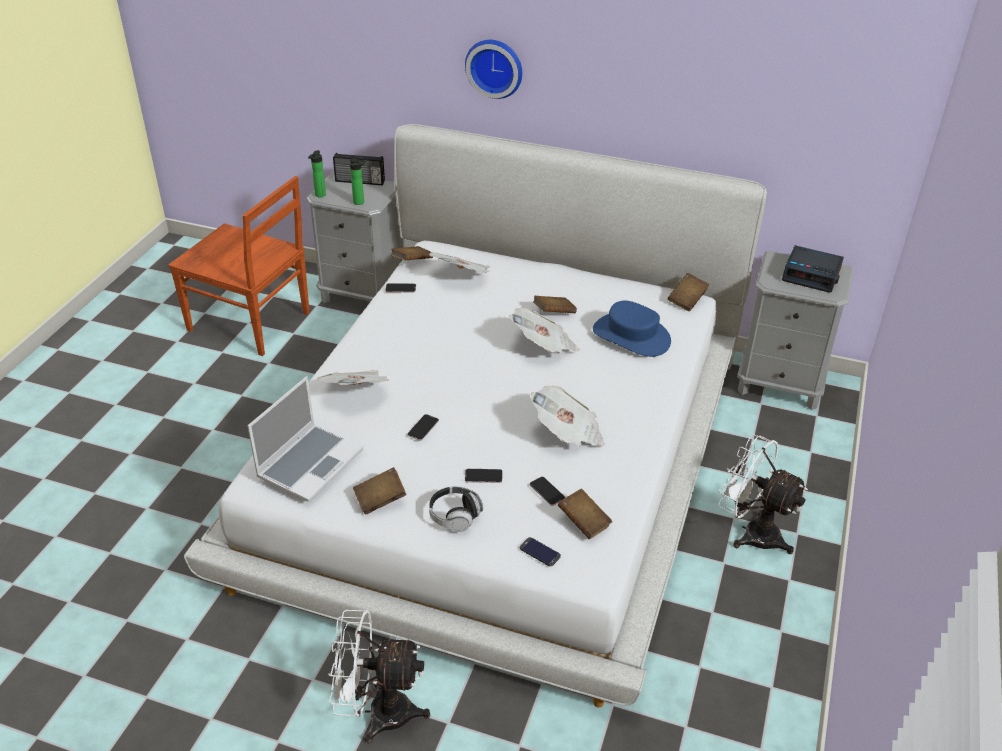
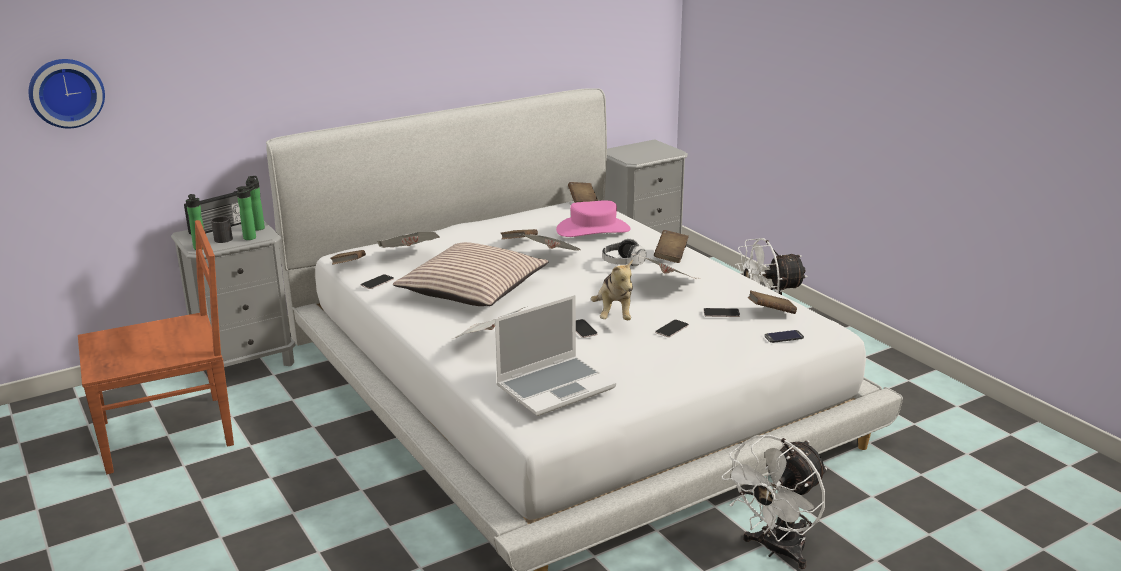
camera: 50 degrees left, 15 degrees down
laptop [247,376,363,502] -> laptop turned 75 degrees clockwise [495,295,616,416]
brown book [353,467,406,515] -> brown book moved to [654,230,689,263]
headphones [429,486,483,532] -> headphones moved to [602,239,646,266]
wall clock [465,40,522,99] -> wall clock moved to [29,59,105,128]
blue hat [593,301,671,357] -> pink hat [556,200,630,237]
alarm clock [782,245,844,293] -> none
none -> black mug [211,216,233,243]
none -> bottle [246,176,265,231]
none -> pillow [393,242,548,306]
none -> plush toy [591,259,633,320]

